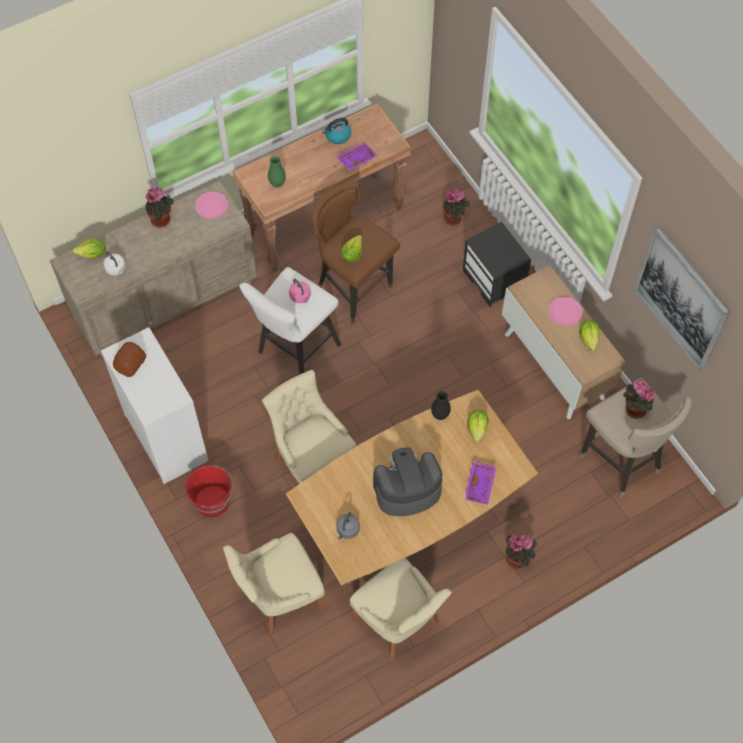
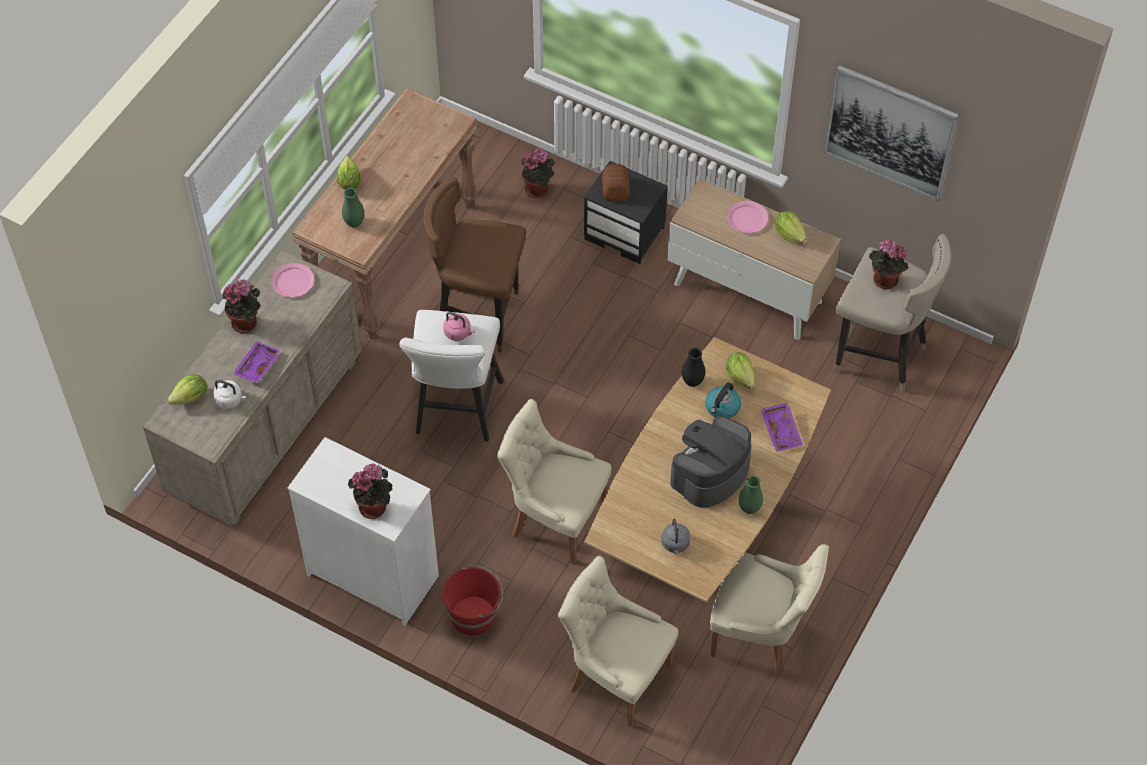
camera: 30 degrees left, 5 degrees down
bread [113,342,146,377] -> bread moved to [602,164,630,202]
beige chair [223,533,325,635] -> beige chair turned 90 degrees clockwise [558,555,679,727]
kettle [322,118,351,144] -> kettle moved to [705,383,741,419]
purple tray [336,143,377,170] -> purple tray moved to [233,341,281,384]
lettuce [341,235,362,263] -> lettuce moved to [336,156,361,190]
potted plant [506,535,537,569] -> potted plant moved to [348,463,393,519]
none -> green vase [739,475,763,514]

